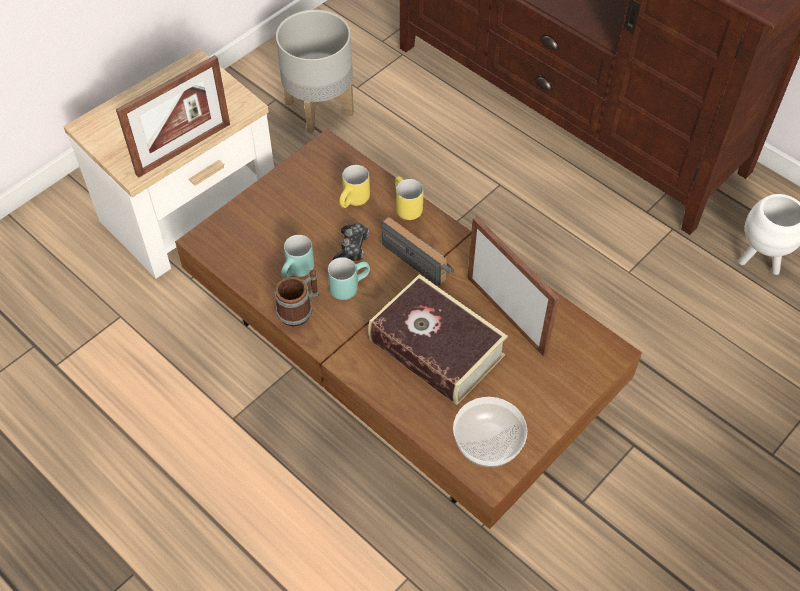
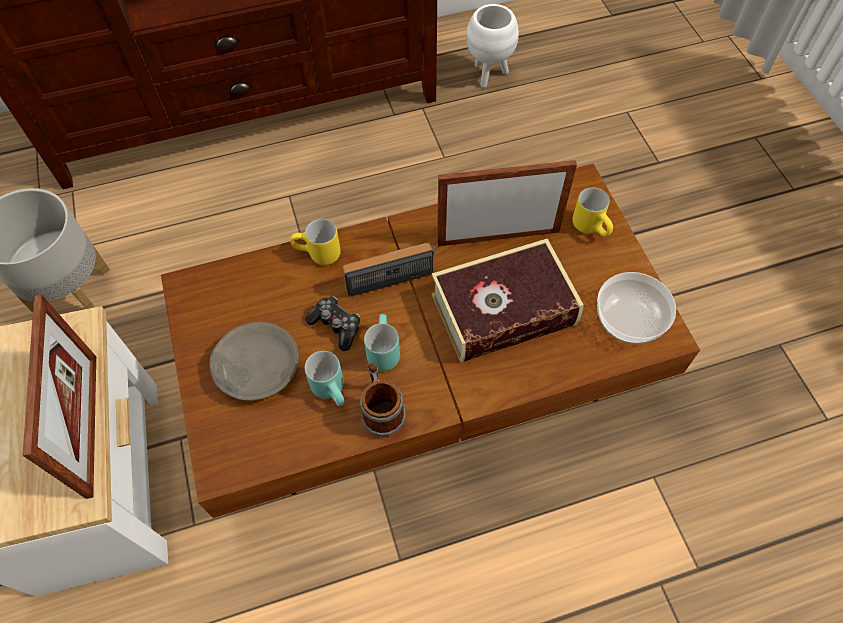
camera: 60 degrees left, 5 degrees up
yellow mug [339,165,370,208] -> yellow mug moved to [572,187,613,237]
none -> grey bowl [210,322,299,401]

